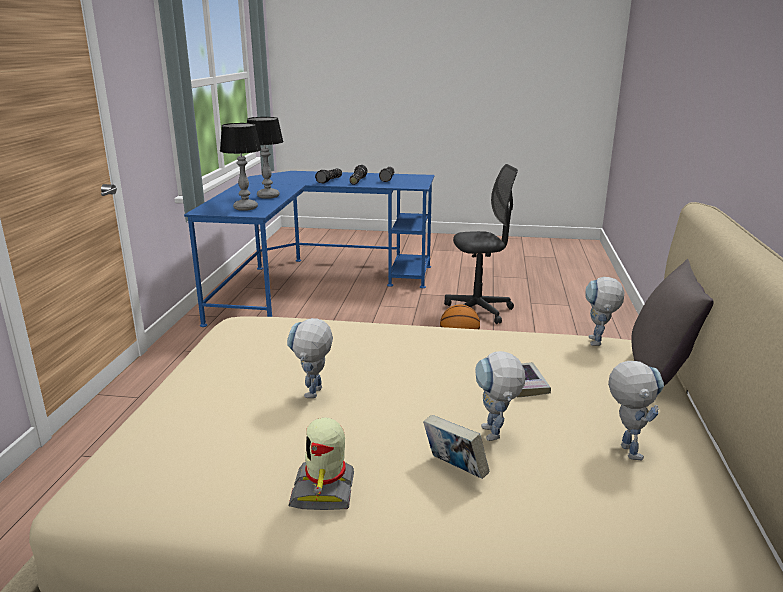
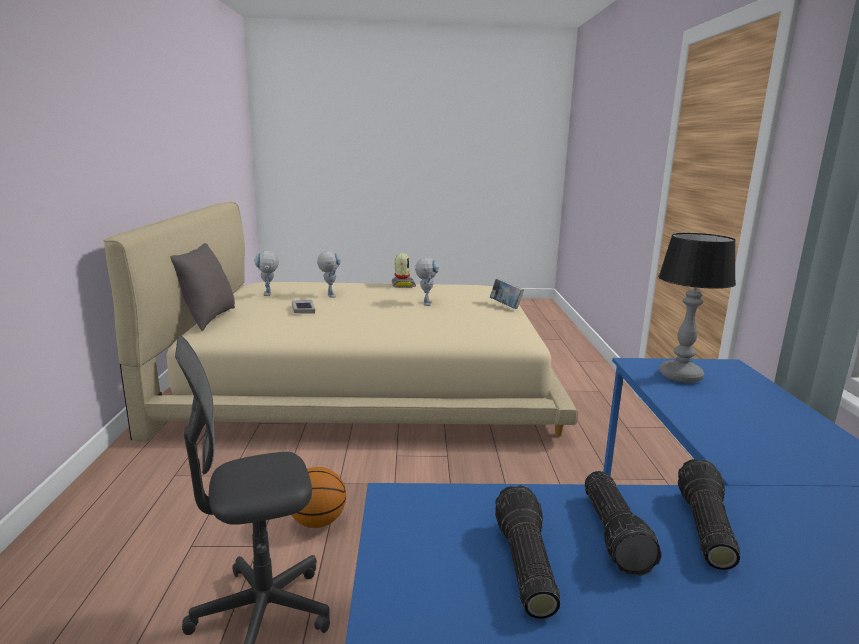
camera: 170 degrees right, 5 degrees down
table lamp [247,117,283,199] -> none
book [423,415,490,479] -> book moved to [490,279,524,309]
toy robot [585,277,624,346] -> none

